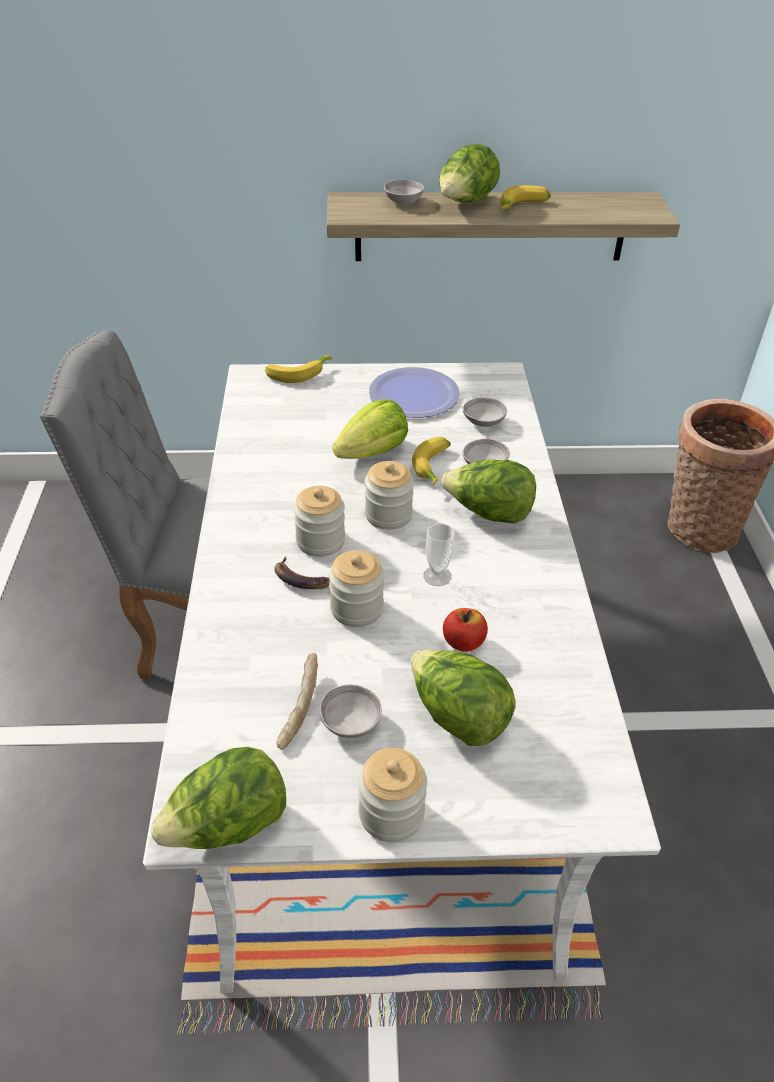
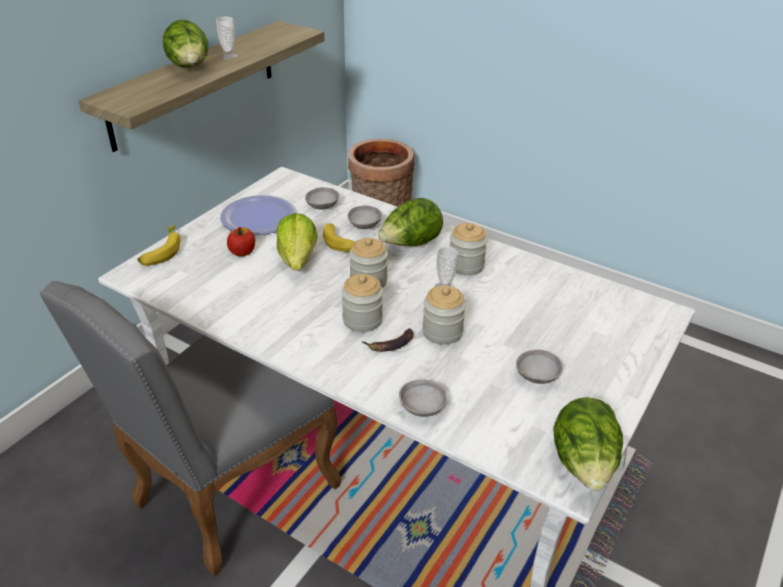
camera: 55 degrees left, 5 degrees down
bread [276,653,318,750] -> none
jar [358,748,427,842] -> jar moved to [449,223,488,276]
grey bowl [384,180,424,204] -> grey bowl moved to [399,379,447,417]
lettuce [411,650,516,746] -> none
apple [443,608,488,652] -> apple moved to [227,227,255,256]
banana [500,185,551,209] -> cup [216,17,238,60]

